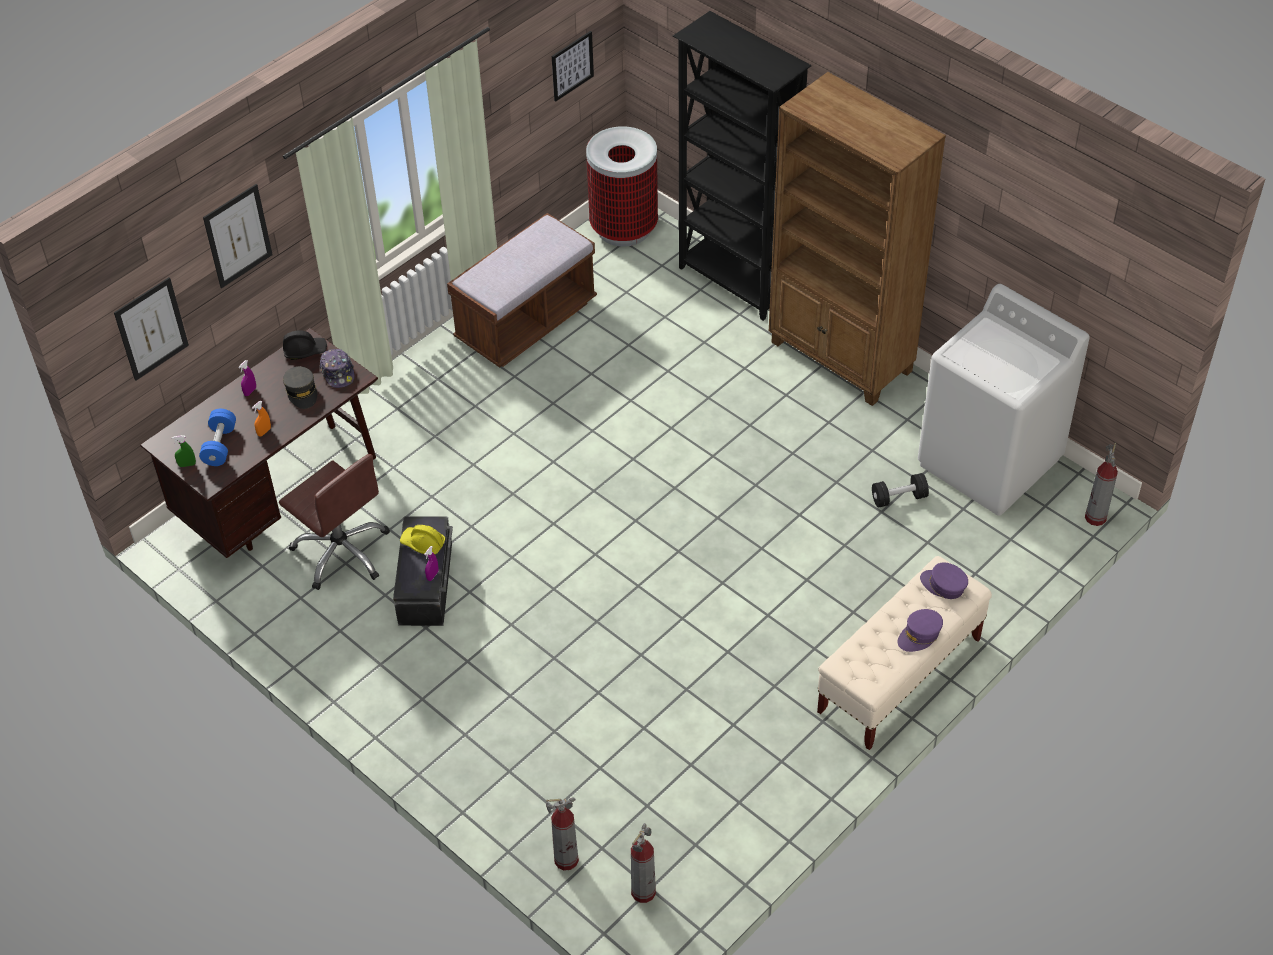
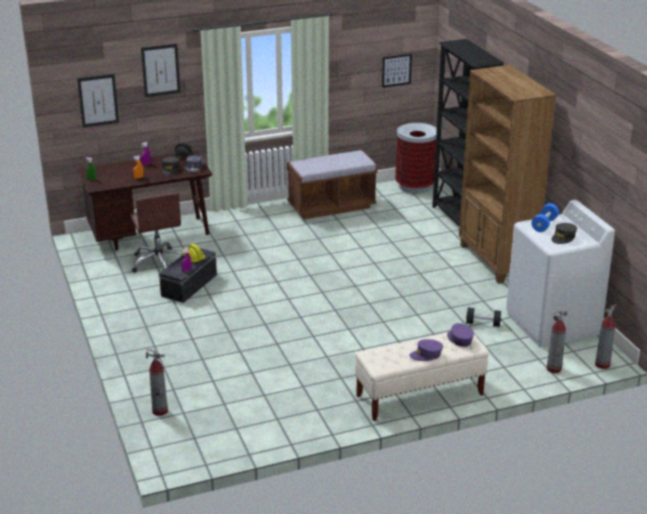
camera: 25 degrees right, 20 degrees down
blue dumbbell [199,409,236,466] -> blue dumbbell moved to [531,203,559,232]
fire extinguisher [631,823,656,903] -> fire extinguisher moved to [546,311,567,373]
none -> grey cap [551,223,577,244]

